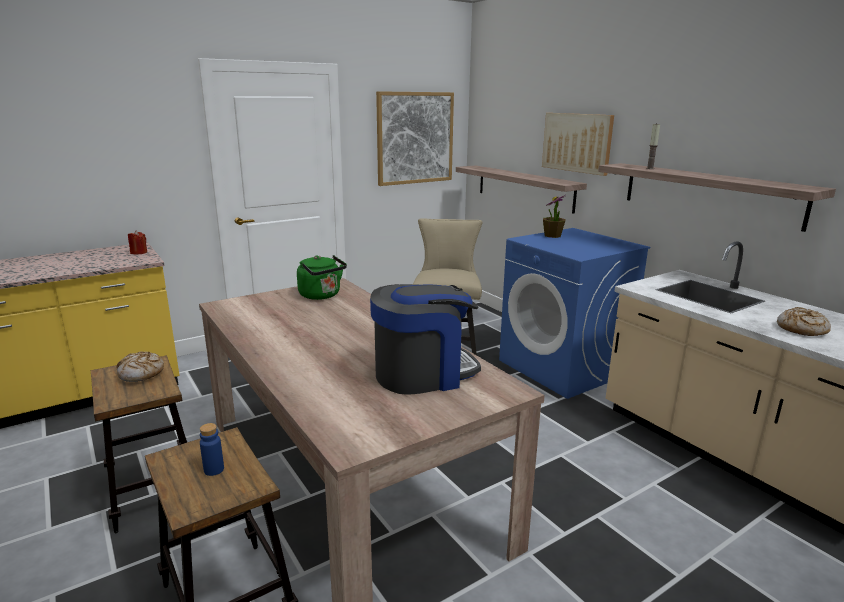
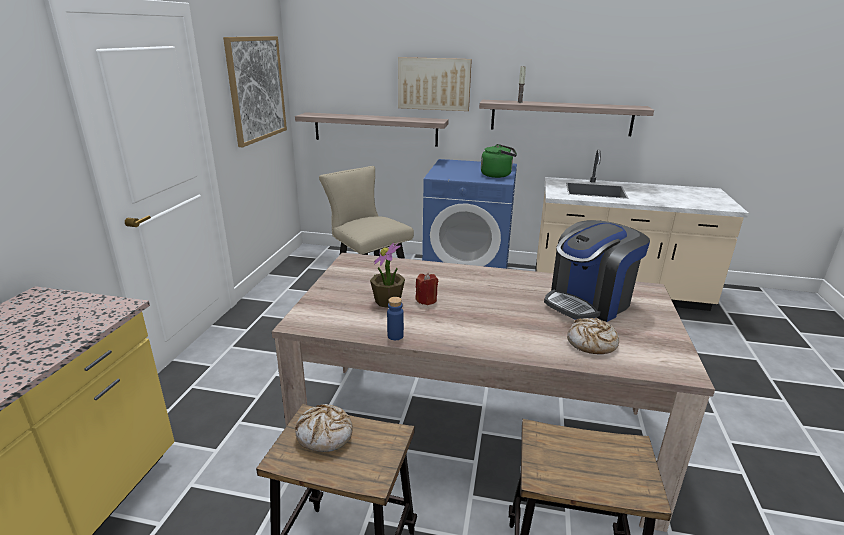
camera: 45 degrees left, 5 degrees up
red candle [128,231,147,254] -> red candle moved to [415,273,438,305]
blue bottle [200,423,224,476] -> blue bottle moved to [387,297,404,340]
green kettle [297,255,347,300] -> green kettle moved to [481,144,517,178]
coffee machine [370,284,481,395] -> coffee machine turned 150 degrees counterclockwise [544,220,650,322]
potted plant [543,195,566,238] -> potted plant moved to [370,243,405,308]
bread [777,307,831,336] -> bread moved to [567,318,619,354]

